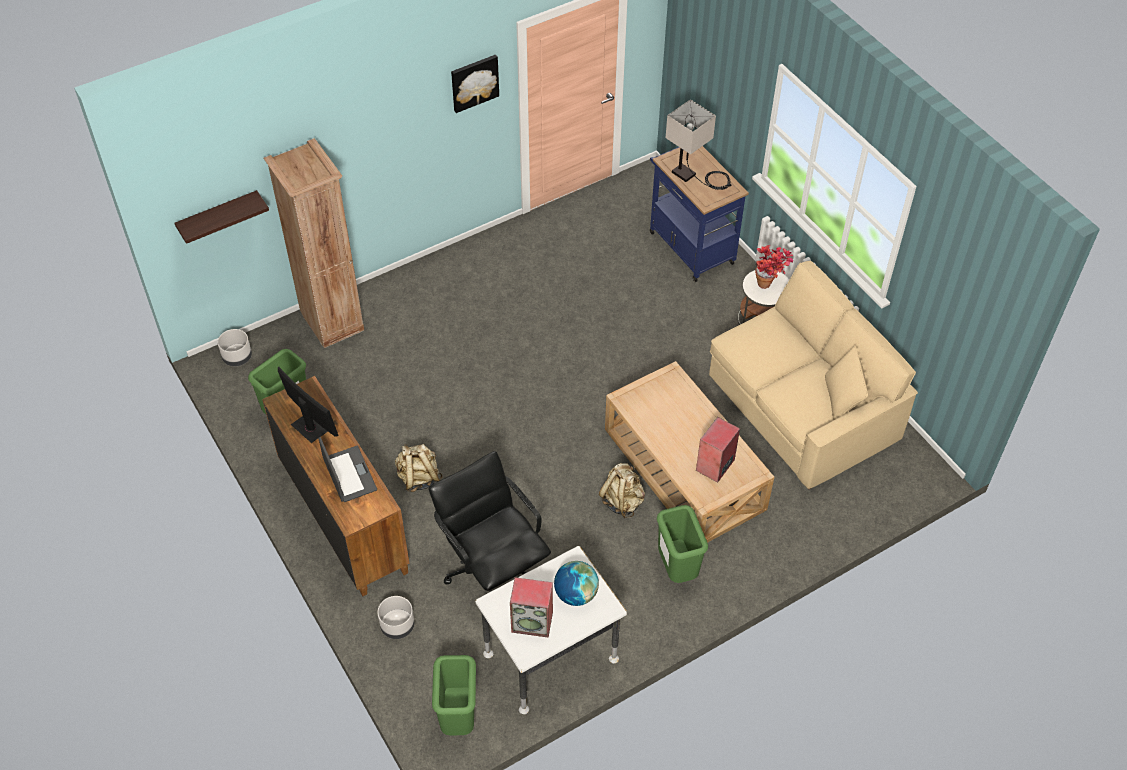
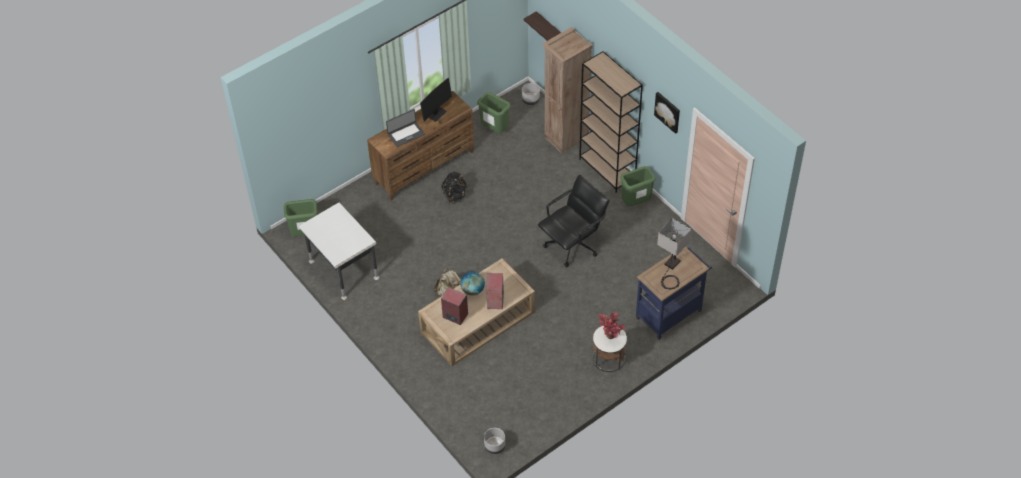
camera: 85 degrees right, 0 degrees up
grey planter [377,596,415,639] -> grey planter moved to [484,428,506,454]
beige backpack [395,444,443,492] -> black backpack [441,171,467,204]
black office chair [429,451,551,592] -> black office chair moved to [538,175,610,267]
speaker [510,577,553,638] -> speaker moved to [486,273,504,309]
globe [554,561,599,606] -> globe moved to [460,271,485,296]
green trash can [657,505,708,583] -> green trash can moved to [620,166,656,207]
beige sofa [709,261,918,489] -> none
none -> beige bookcase [579,51,643,193]

